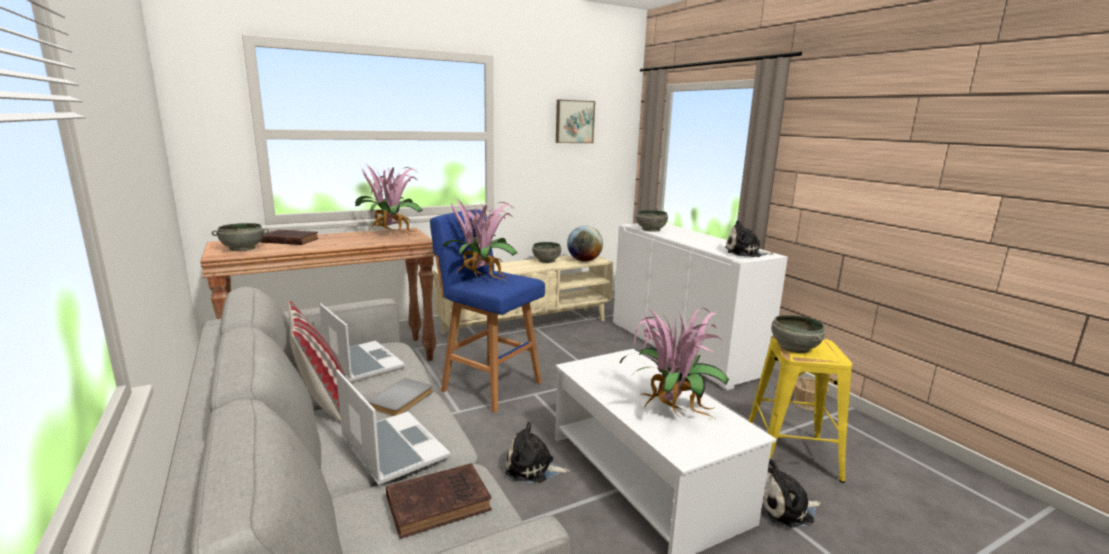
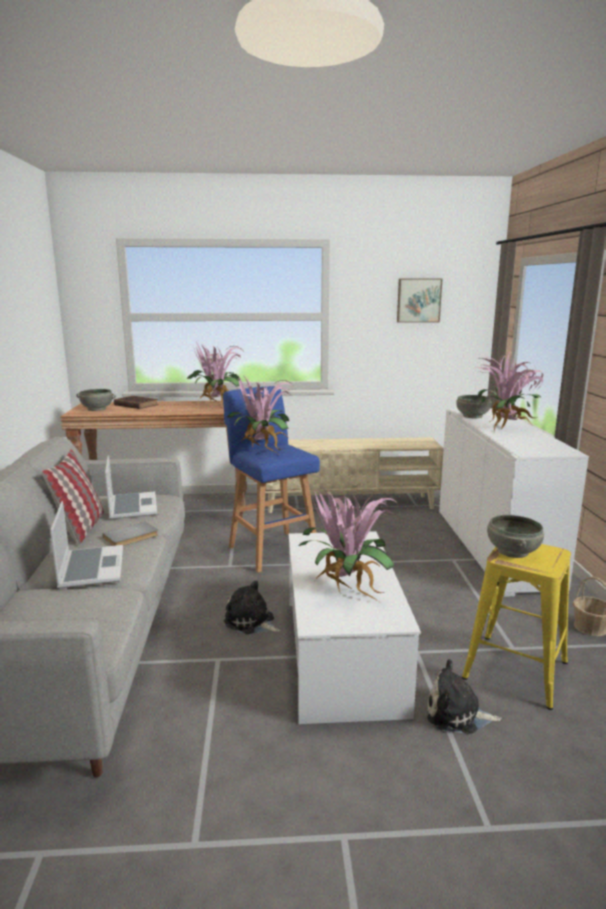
camera: 25 degrees right, 0 degrees up
brown book [386,463,492,539] -> none
grey bowl [532,242,561,263] -> none
globe [567,226,603,262] -> none
plush toy [725,220,774,257] -> none
none -> potted plant [475,352,543,431]

